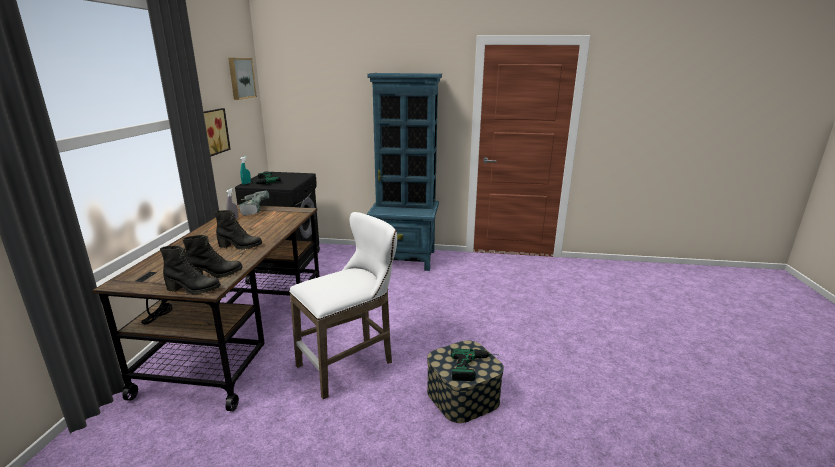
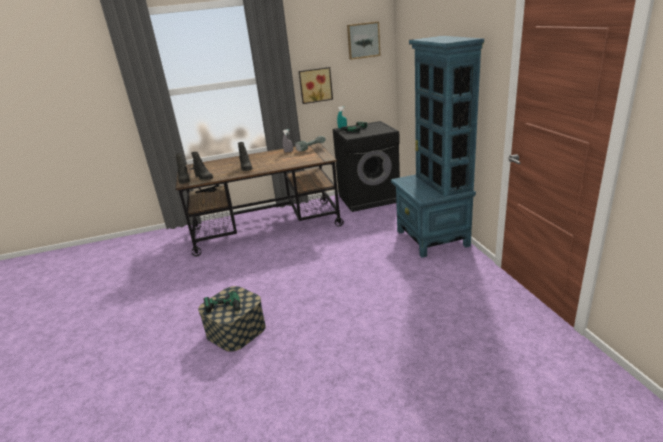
camera: 70 degrees right, 5 degrees up
white stool [289,212,397,399] -> none

